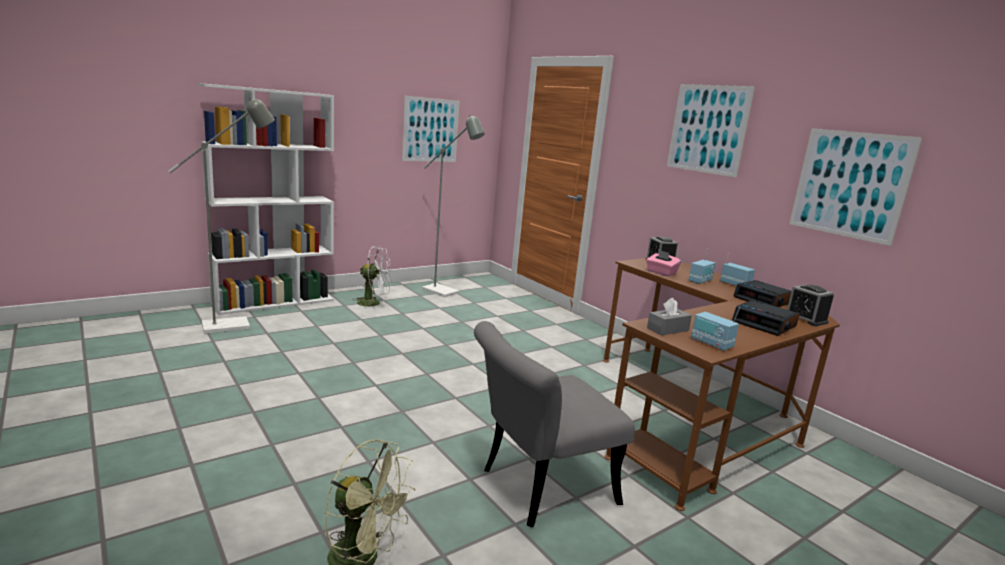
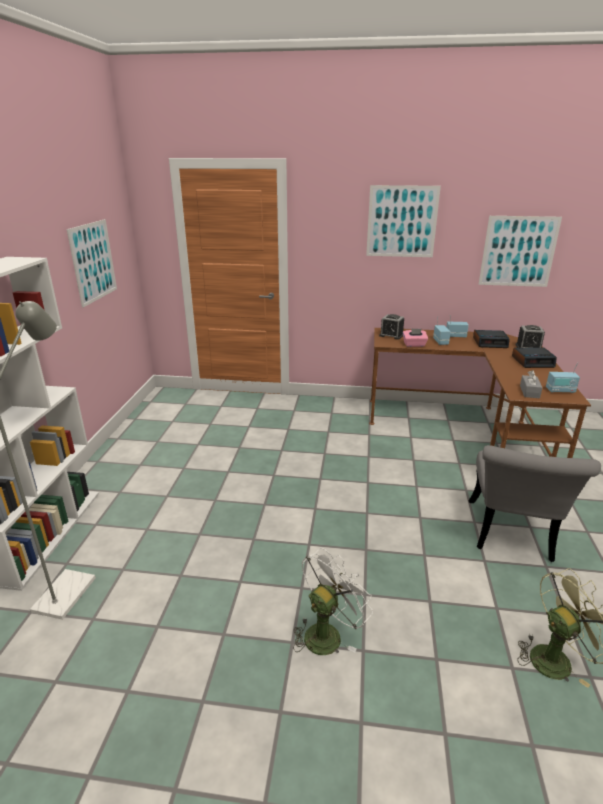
camera: 45 degrees left, 10 degrees up
white fan [355,247,392,310] -> white fan moved to [293,548,373,655]
grey floor lamp [422,115,485,297] -> none

